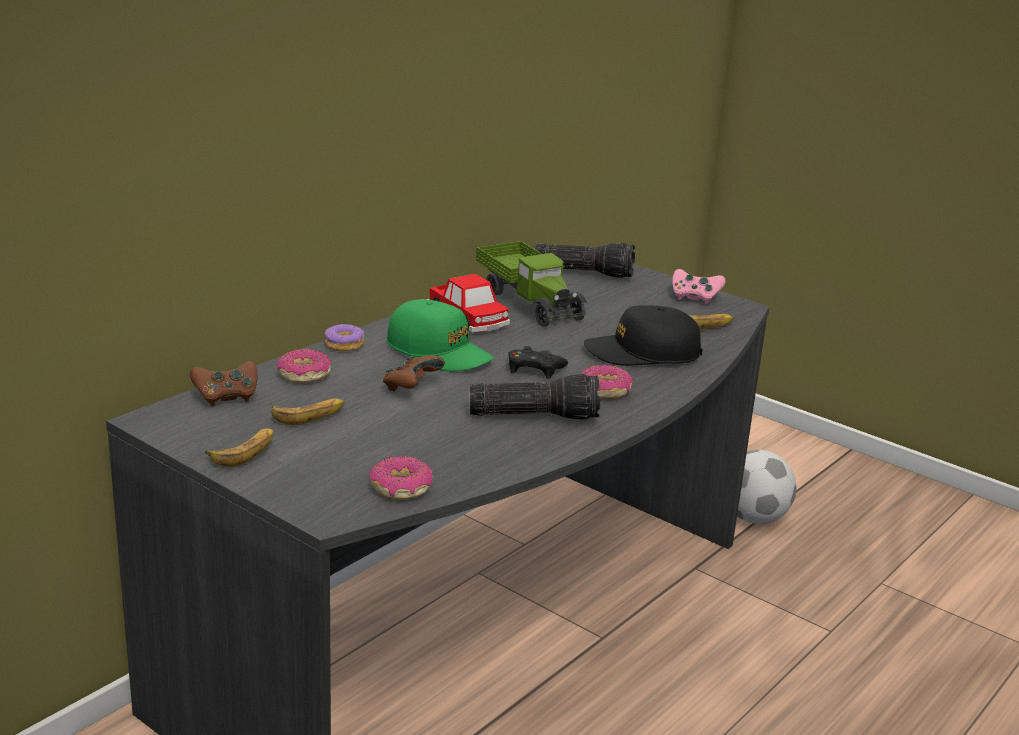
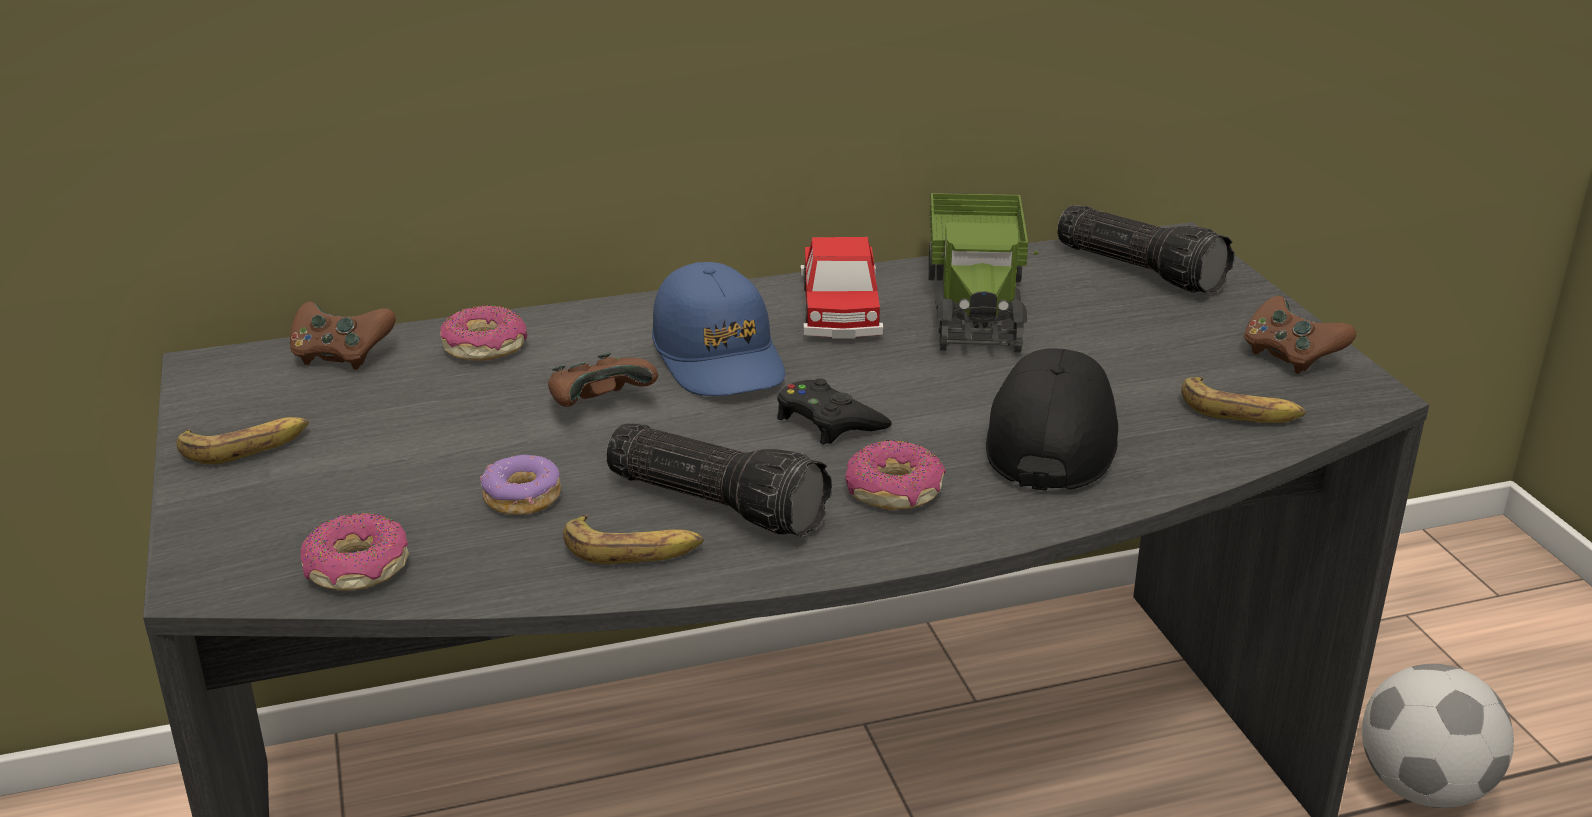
camera: 35 degrees right, 5 degrees up
banana [271,398,345,425] -> banana moved to [563,515,704,564]
donut [324,324,364,351] -> donut moved to [480,455,561,515]
green cap [387,299,494,372] -> blue cap [652,262,785,396]
black cap [584,305,703,366] -> black cap turned 75 degrees clockwise [986,348,1118,490]
pink game controller [672,269,725,305] -> brown game controller [1244,296,1356,374]

